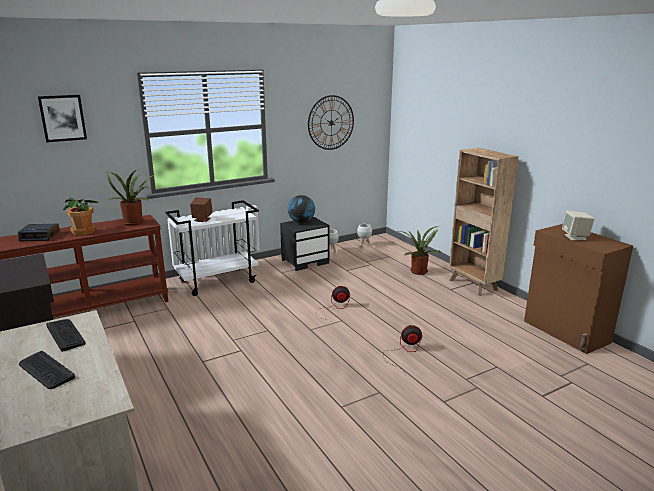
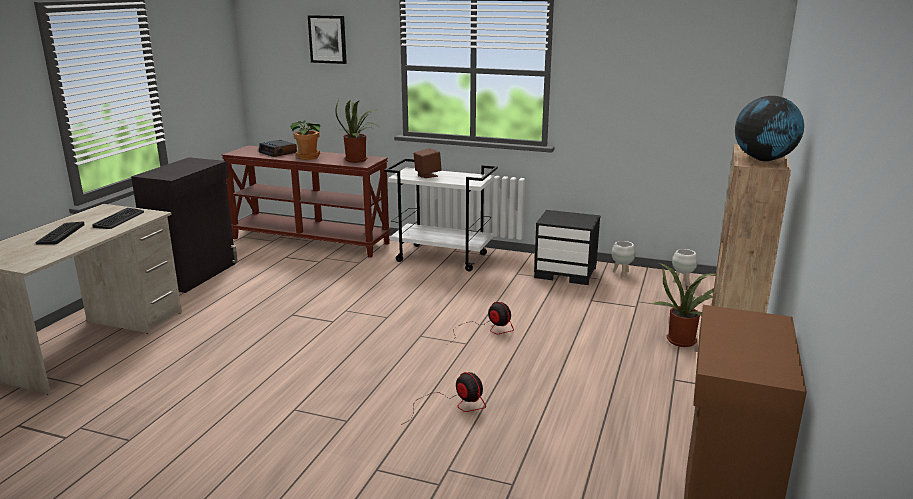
camera: 50 degrees right, 0 degrees up
globe [288,195,315,223] -> globe moved to [735,96,804,161]
wall clock [308,95,354,150] -> none
beige speaker [562,211,594,240] -> none

